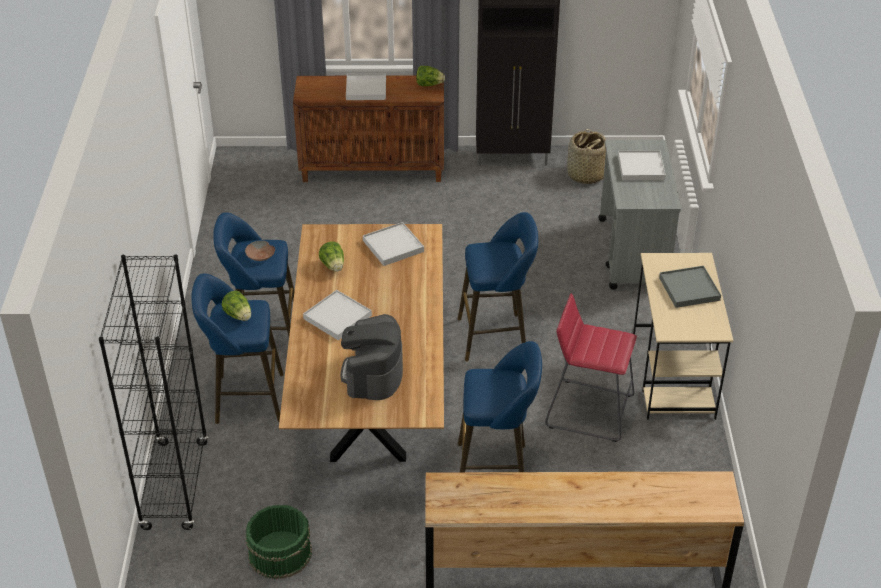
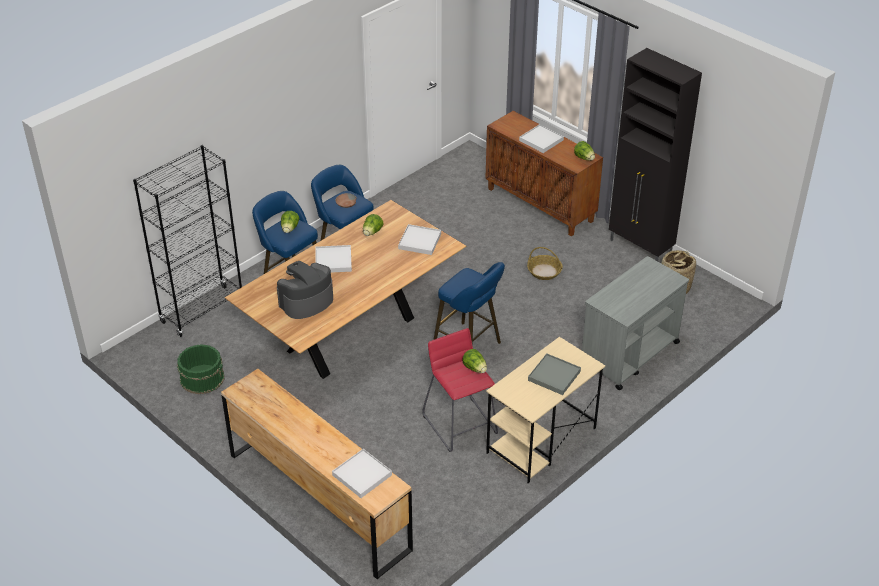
camera: 45 degrees right, 0 degrees up
blue stool [458,341,542,472] -> none
white tray [618,150,666,181] -> white tray moved to [332,449,392,498]
none -> lettuce [463,349,487,373]
none -> basket [527,247,563,280]

